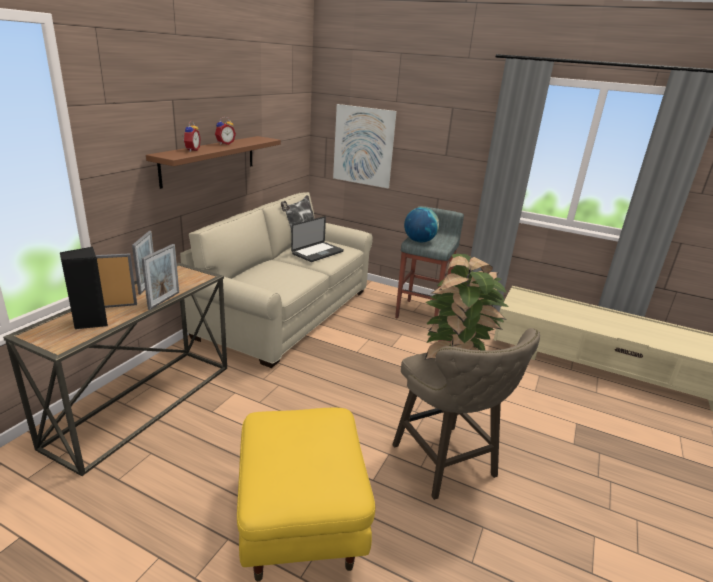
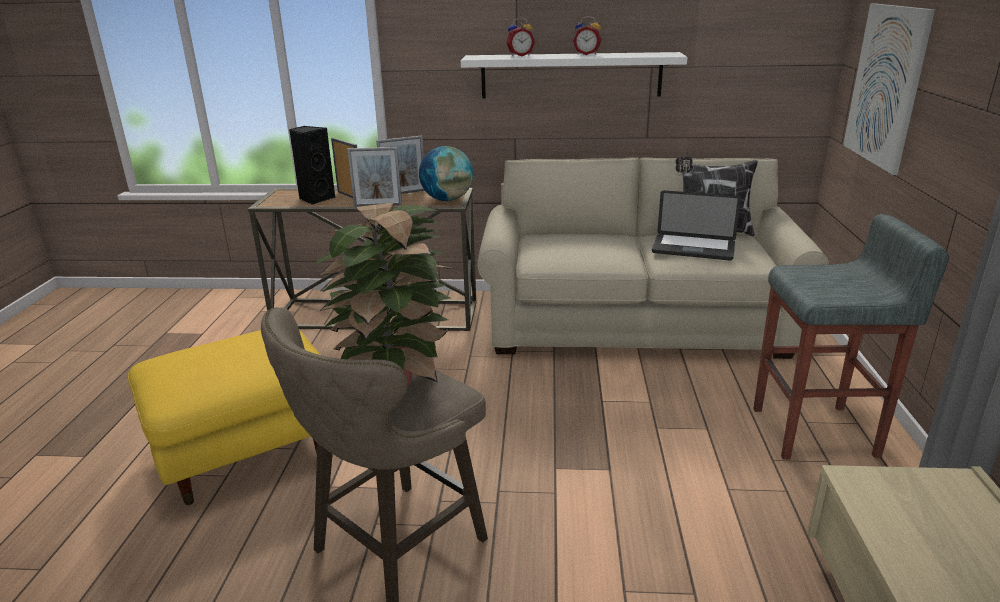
camera: 70 degrees right, 0 degrees up
brown shelf [146,136,281,189] -> white shelf [461,52,688,98]
globe [404,207,439,242] -> globe moved to [419,146,473,201]

